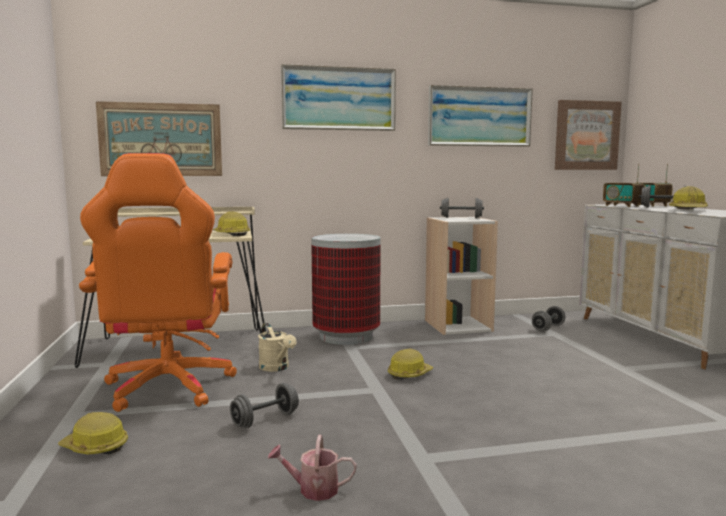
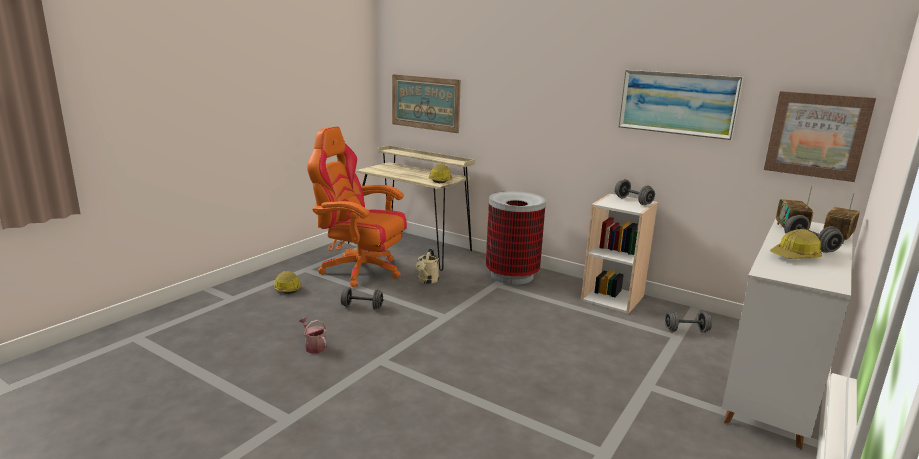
camera: 45 degrees right, 10 degrees up
orange office chair [79,153,237,412] -> orange office chair turned 75 degrees clockwise [307,127,407,287]
picture [281,64,396,131] -> none
hard hat [388,349,433,380] -> none

